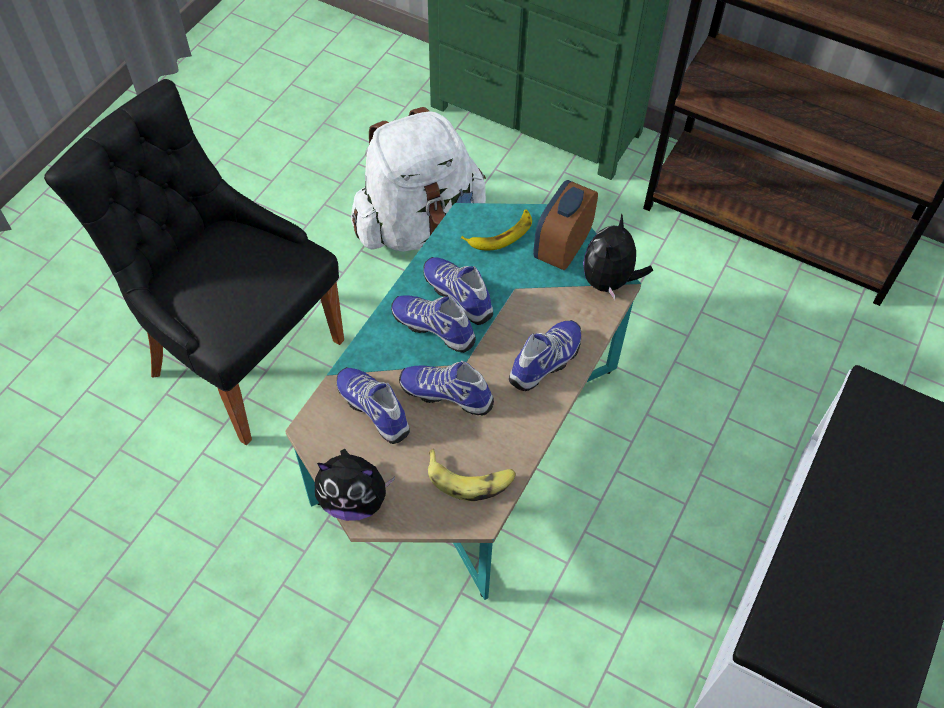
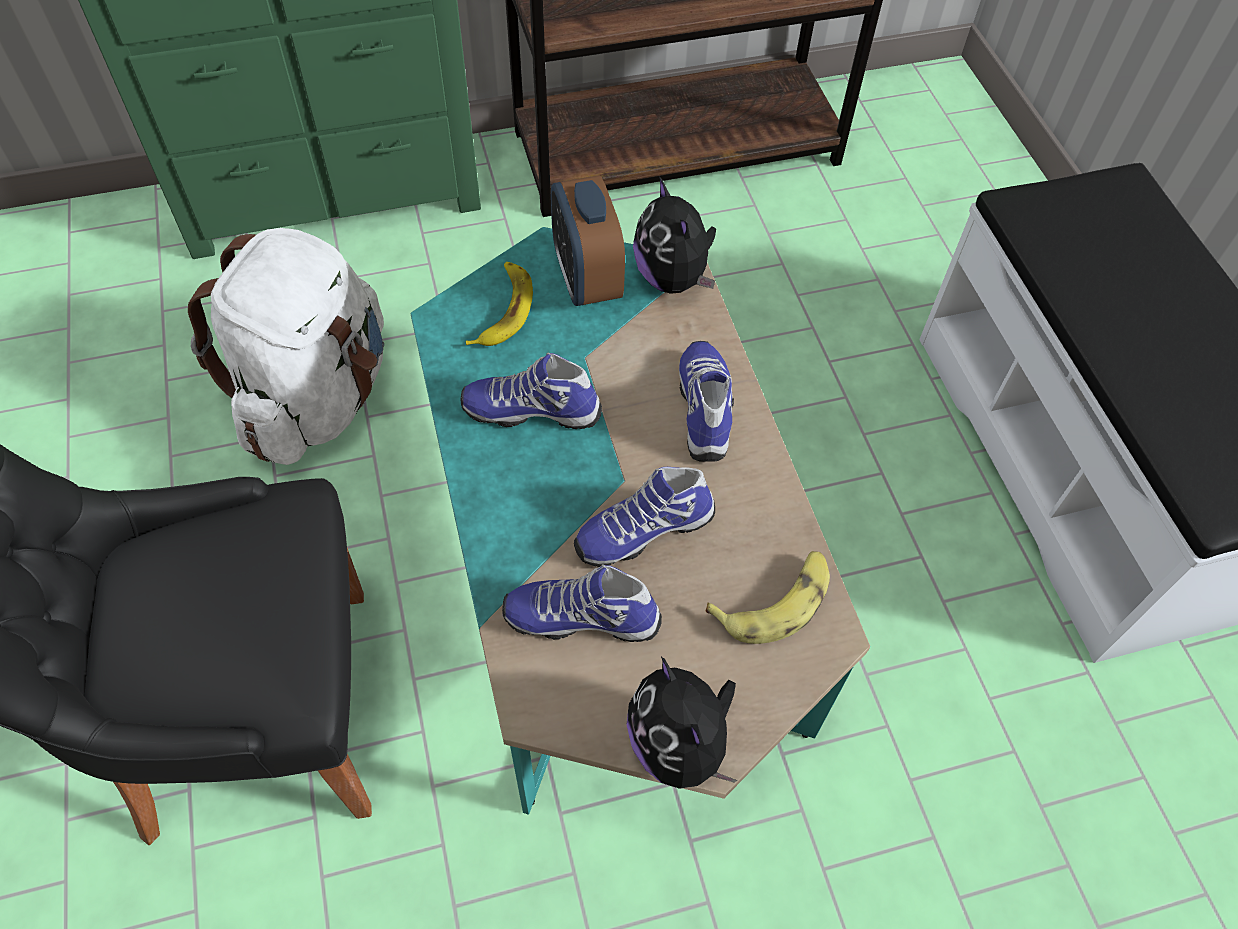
camera: 45 degrees left, 0 degrees up
plush toy [315,449,395,521] -> plush toy turned 105 degrees clockwise [626,657,738,789]
shoe [391,295,476,353] -> none

